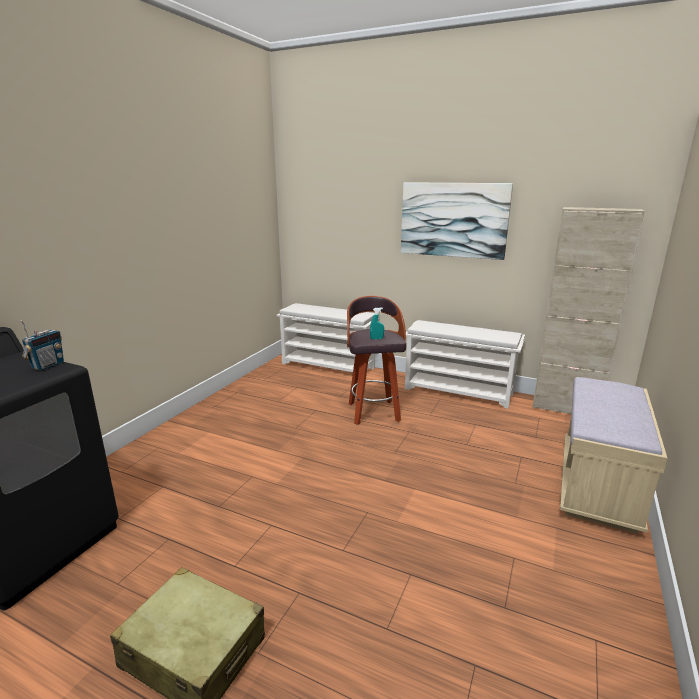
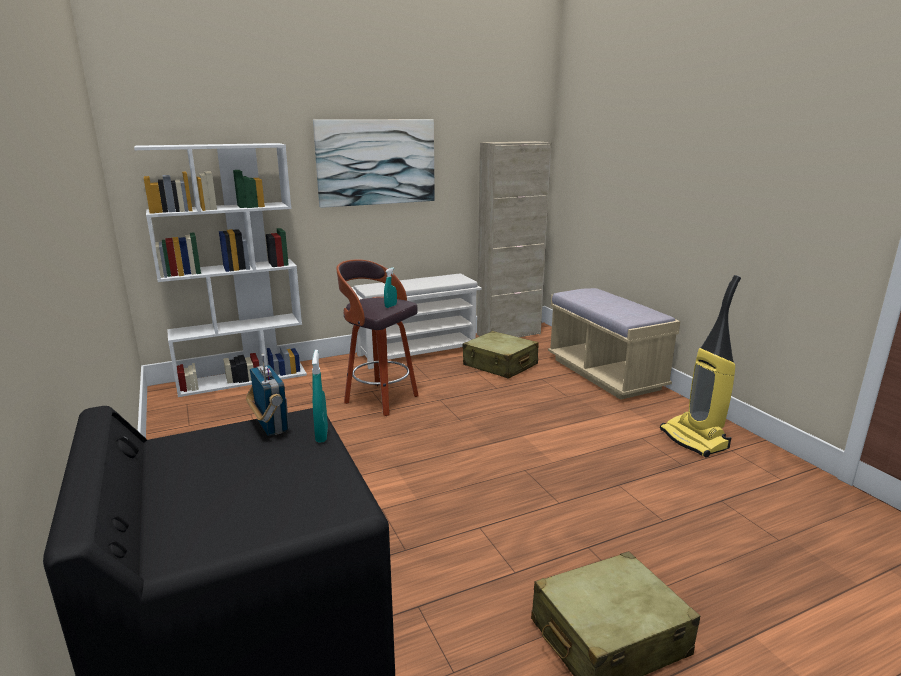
camera: 50 degrees left, 0 degrees up
white shoe rack [276,303,380,372] -> white bookcase [134,143,307,397]
none -> turquoise spray bottle [312,350,328,443]
none -> beige suitcase [463,331,539,379]
none -> vacuum cleaner [660,275,741,458]

